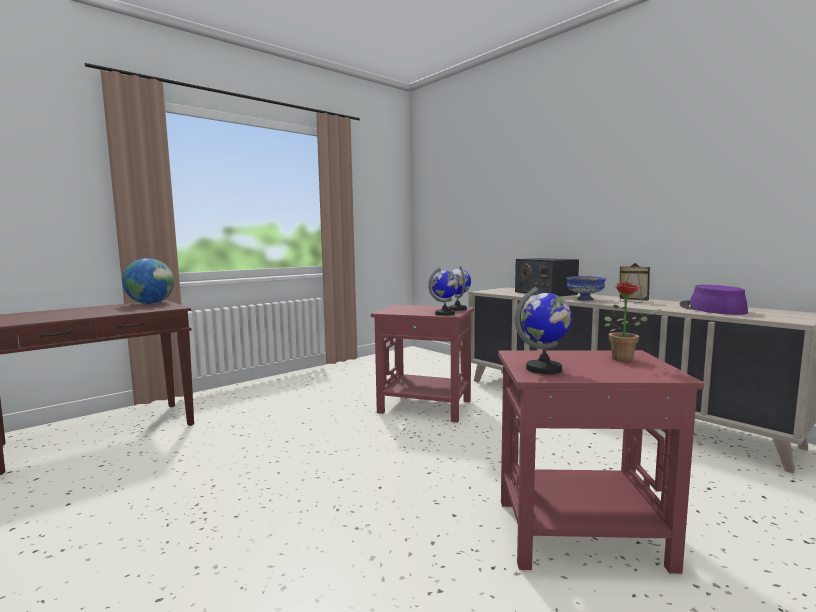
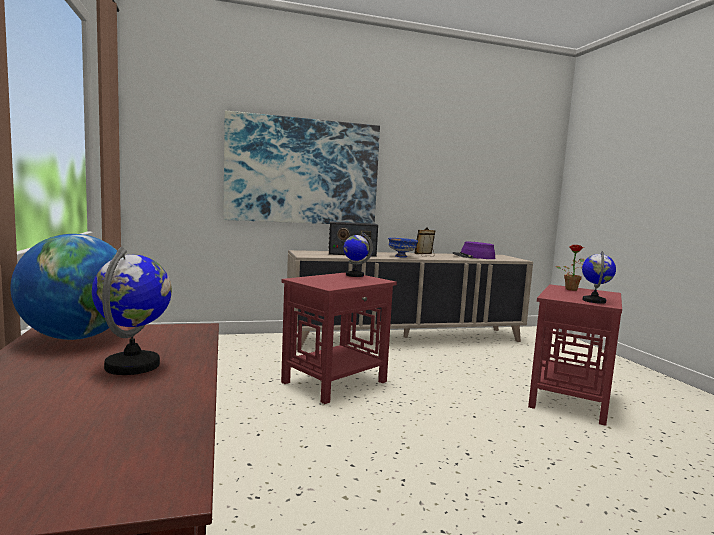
camera: 65 degrees left, 0 degrees up
globe [428,267,459,316] -> globe moved to [92,247,172,375]
none -> picture [223,111,380,224]

